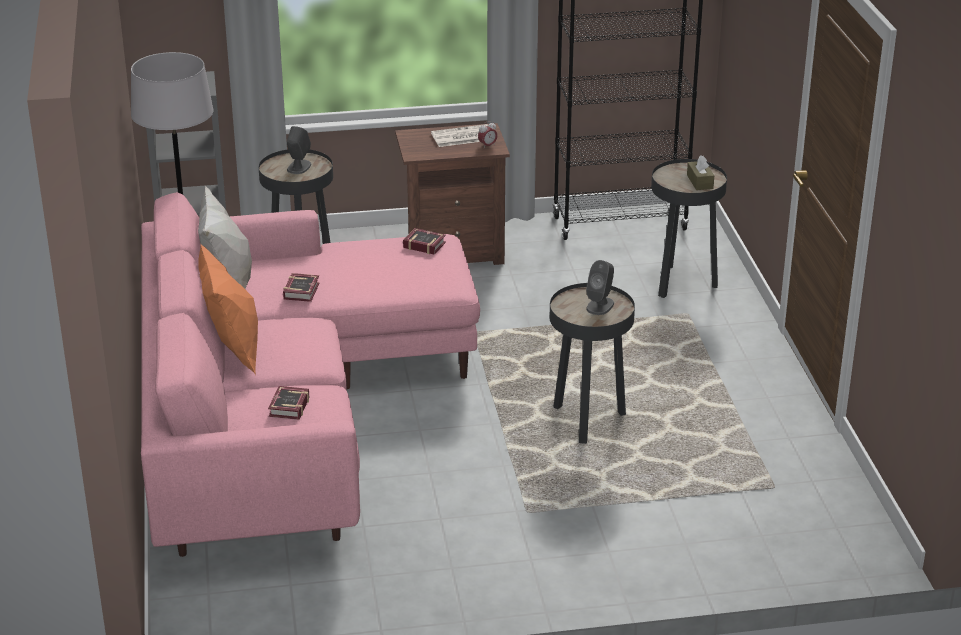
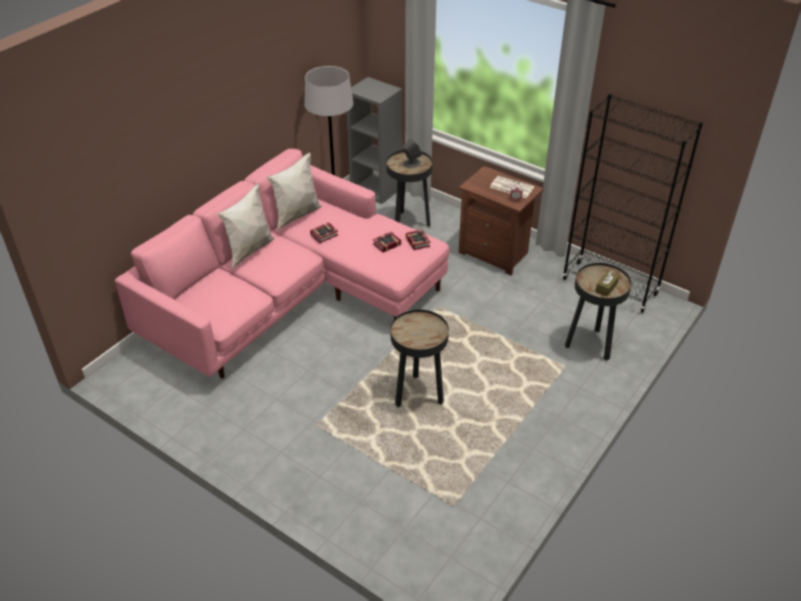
camera: 45 degrees right, 10 degrees up
orange pillow [198,243,258,375] -> white pillow [217,183,275,269]
book [268,386,309,420] -> book moved to [373,232,401,253]
grey speaker [586,260,614,315] -> none

